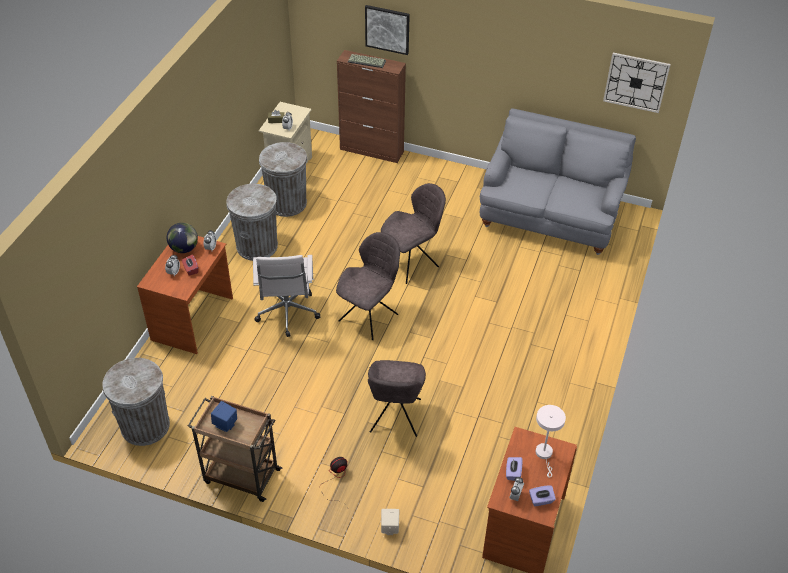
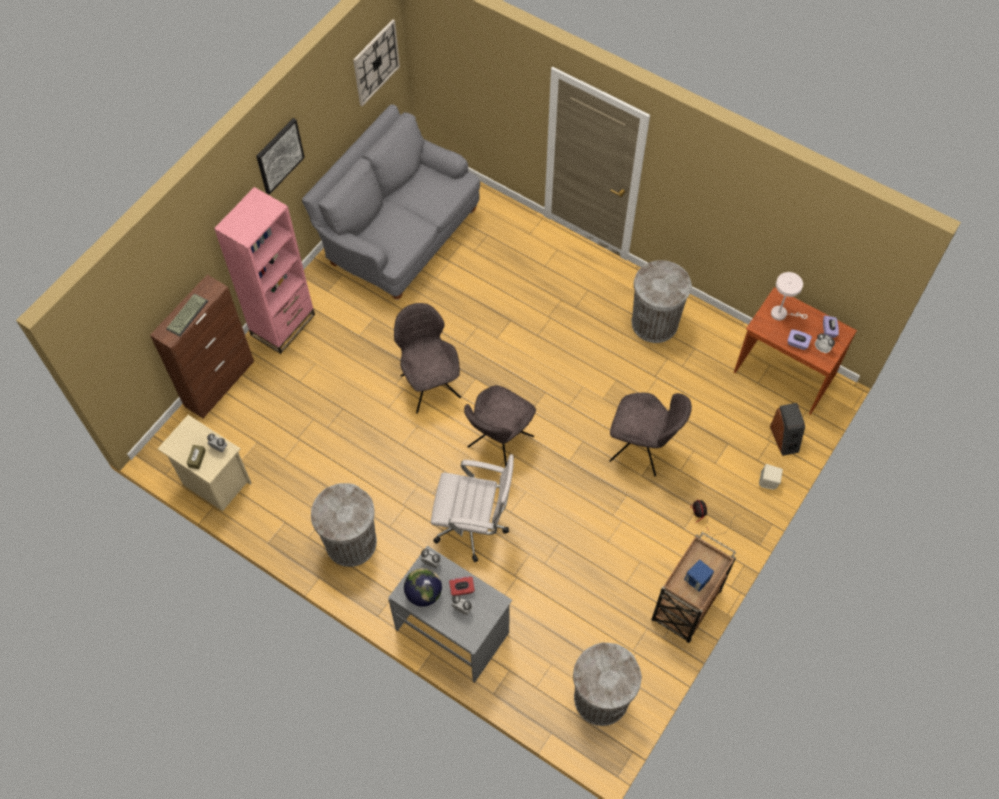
camera: 75 degrees left, 15 degrees up
brown desk [137,236,233,354] -> grey desk [388,546,512,683]
grey trash can [259,142,307,217] -> grey trash can moved to [632,260,692,343]
grey chair [336,232,400,340] -> grey chair turned 105 degrees counterclockwise [464,385,536,467]
picture [365,5,410,55] -> picture moved to [256,118,305,195]
none -> pink bookcase [214,187,315,354]
none -> speaker [770,403,805,456]

